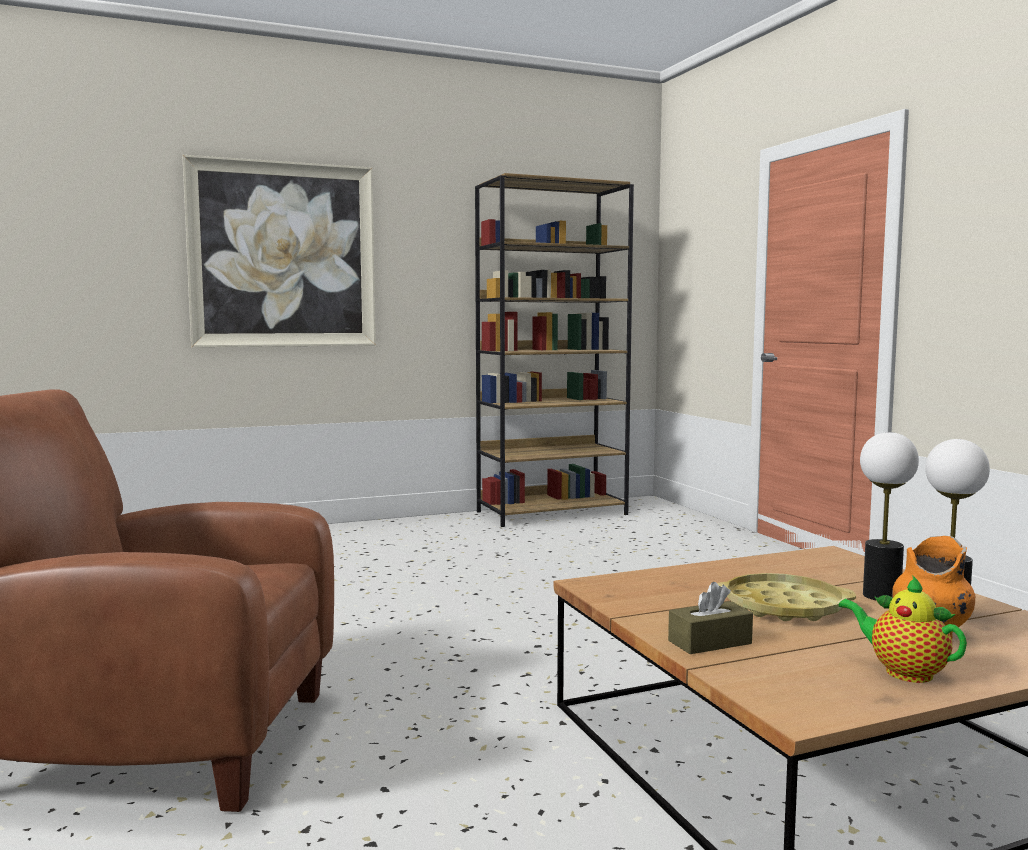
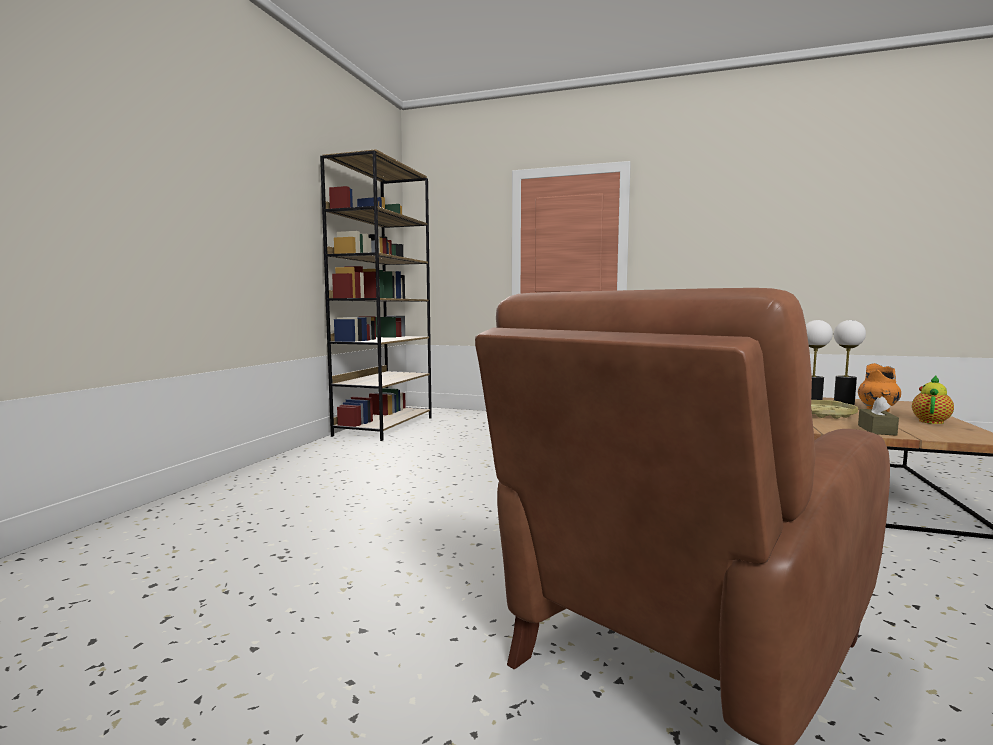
camera: 50 degrees left, 0 degrees up
picture [182,155,376,347] -> none
teapot [838,575,967,683] -> teapot turned 135 degrees clockwise [912,376,954,424]

